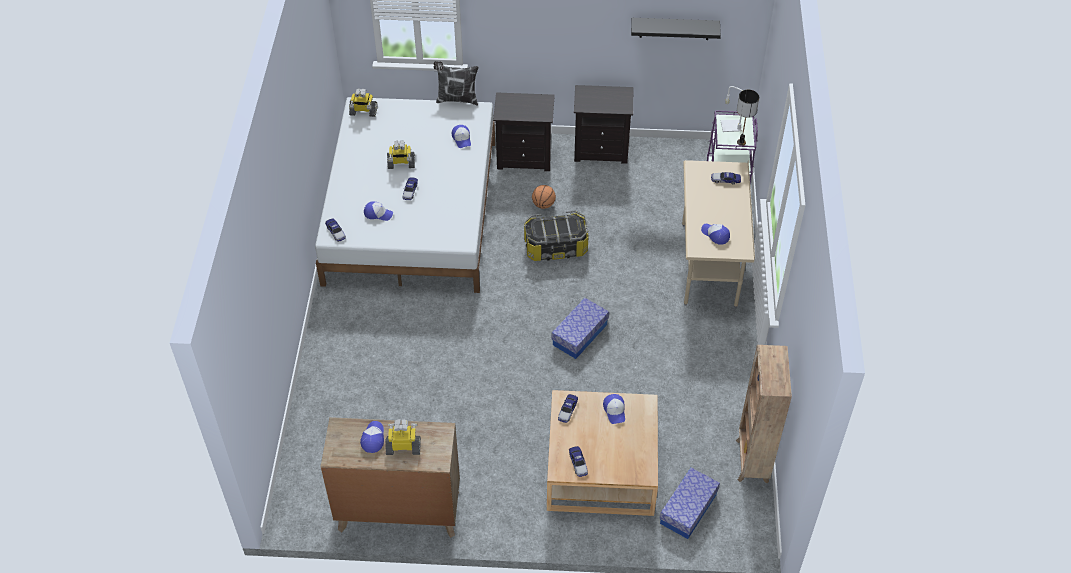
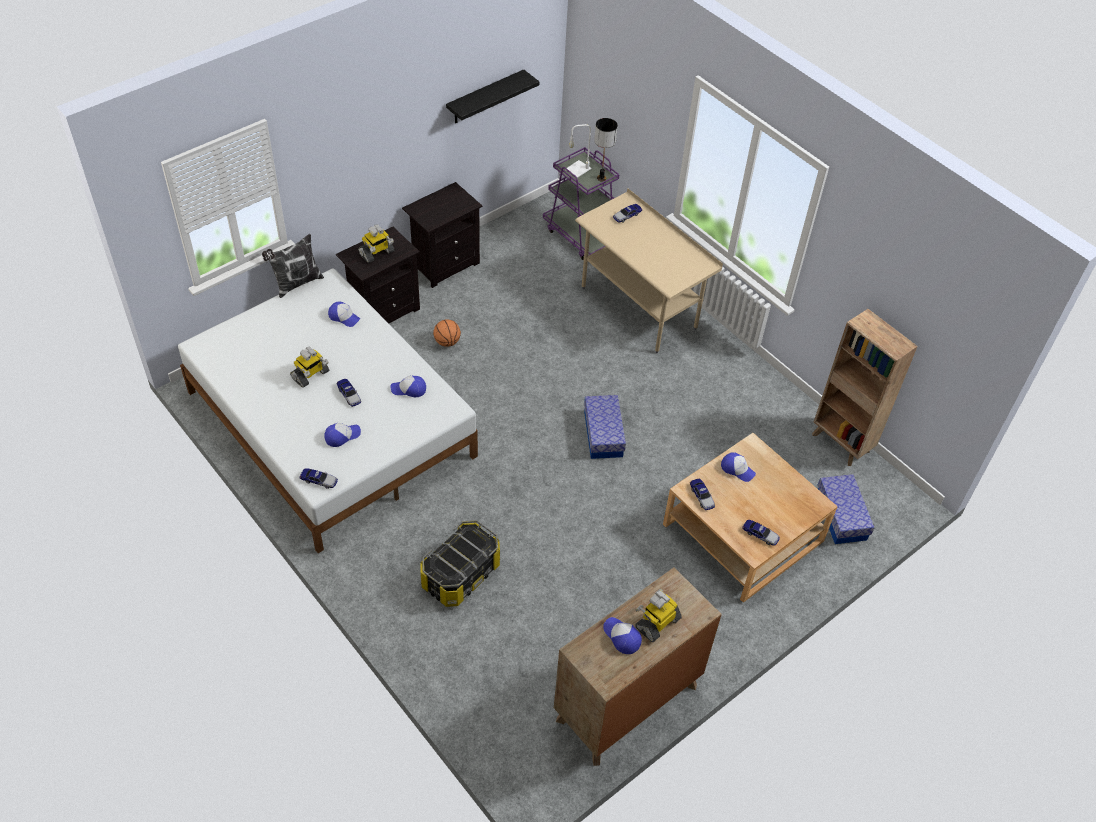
camera: 45 degrees left, 0 degrees up
toy robot [349,88,378,117] -> toy robot moved to [358,224,394,263]
storage box [524,211,589,261] -> storage box moved to [420,520,500,607]
cap [701,224,730,245] -> cap moved to [391,375,426,397]

